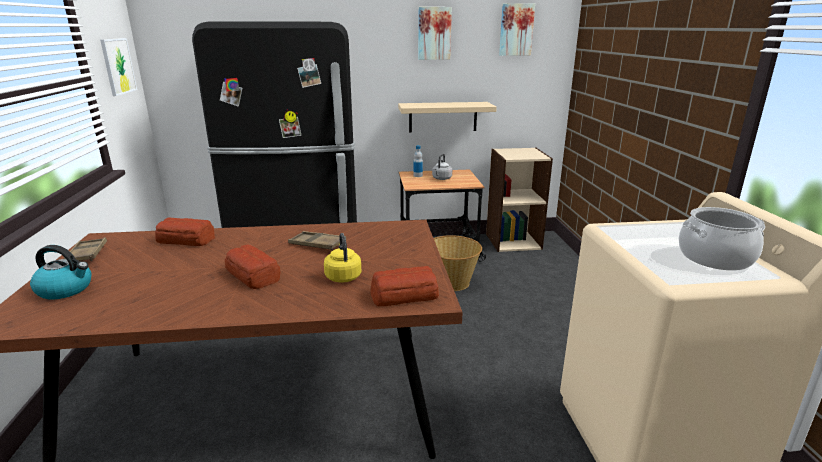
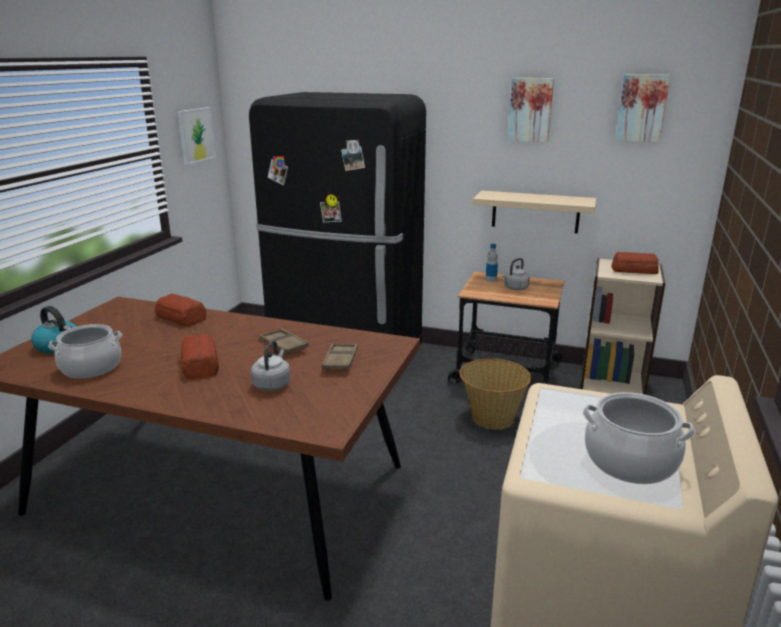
camera: 25 degrees right, 0 degrees up
brown tray [63,238,107,261] -> brown tray moved to [322,343,358,371]
yellow kettle [324,233,362,283] -> grey kettle [251,340,291,391]
bread [370,266,439,306] -> bread moved to [611,252,659,274]
none -> cooking pot [48,324,122,378]

